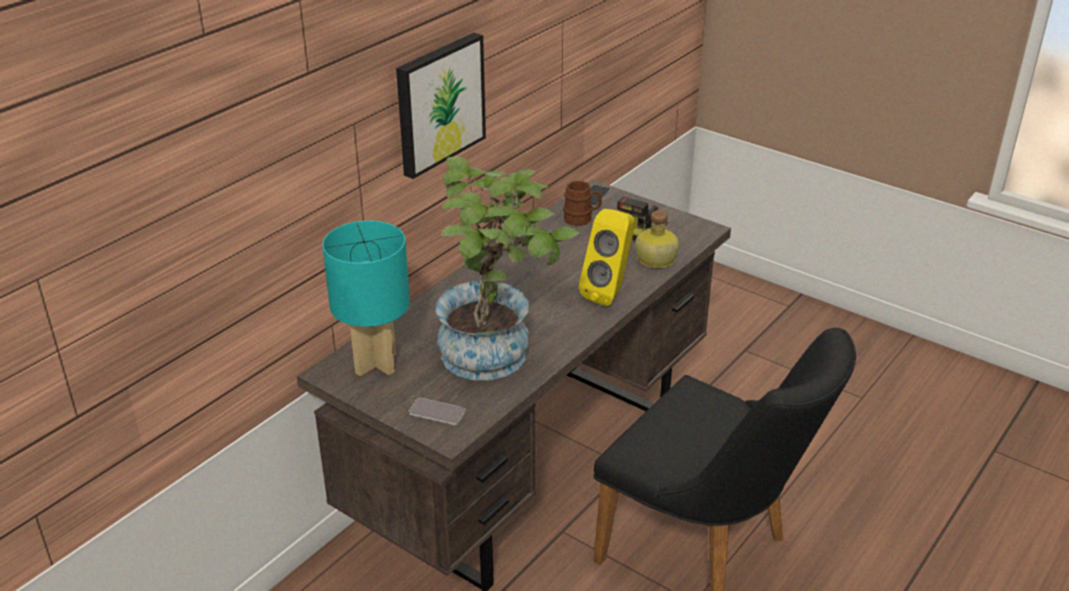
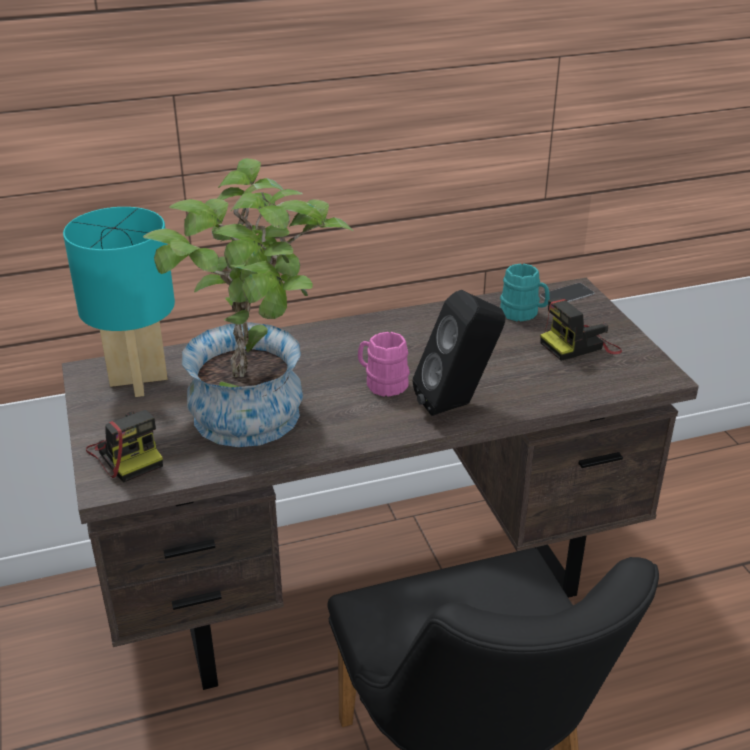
camera: 35 degrees right, 0 degrees up
picture [396,33,486,179] -> none
phone [409,398,466,425] -> camera [86,410,163,483]
brown mug [563,181,602,226] -> turquoise mug [500,263,550,321]
yellow speaker [579,209,636,306] -> black speaker [412,290,505,416]
bottle [635,210,679,268] -> none
none -> pink mug [358,332,410,397]

